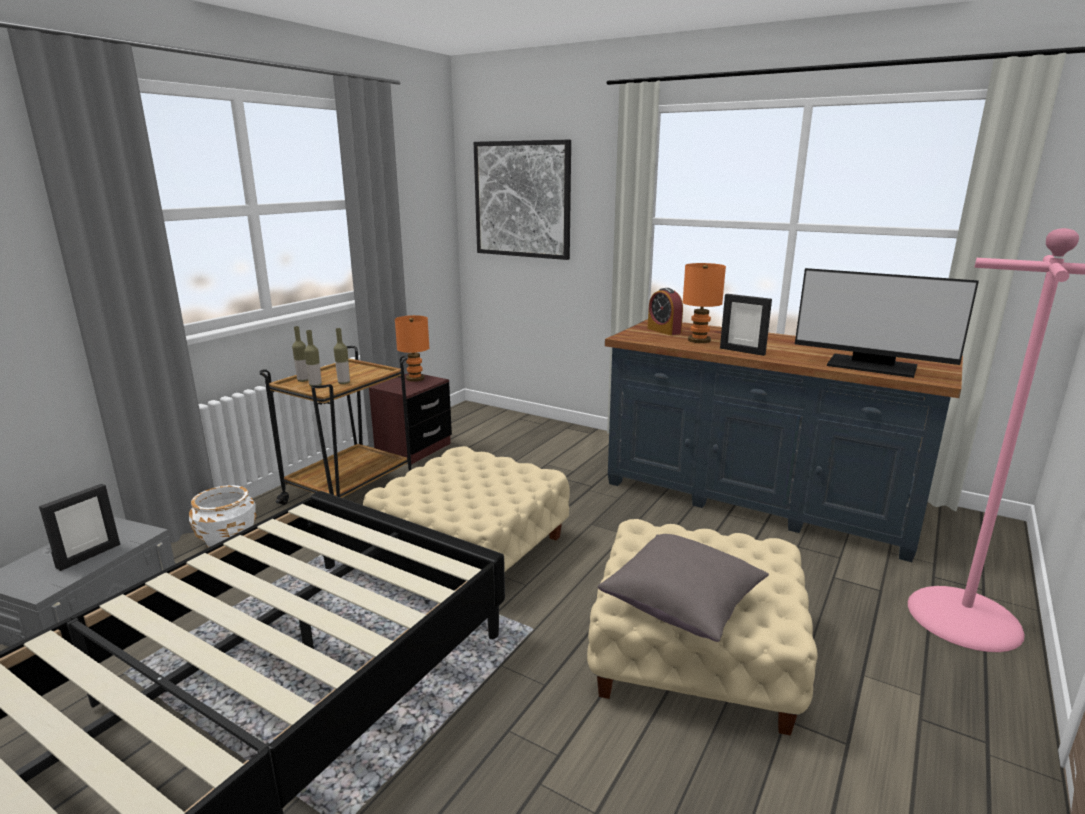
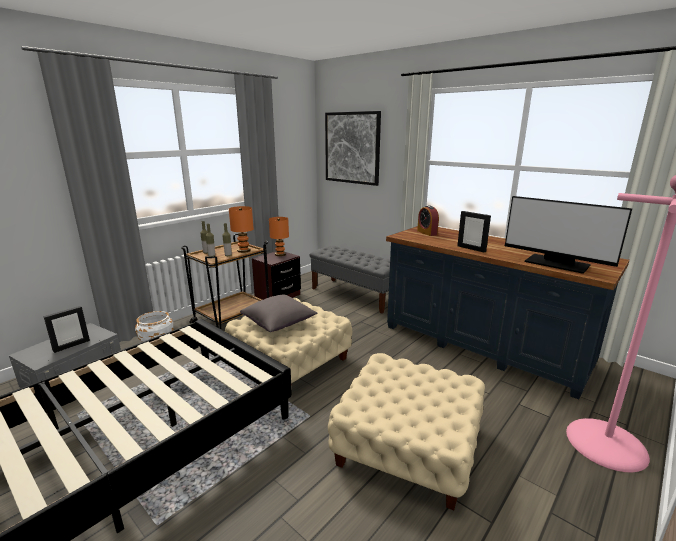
camera: 10 degrees right, 0 degrees up
grey pillow [598,534,769,642] -> grey pillow moved to [240,295,317,332]
orange table lamp [683,263,726,343] -> orange table lamp moved to [229,206,254,253]
none -> grey bench [310,246,390,314]

